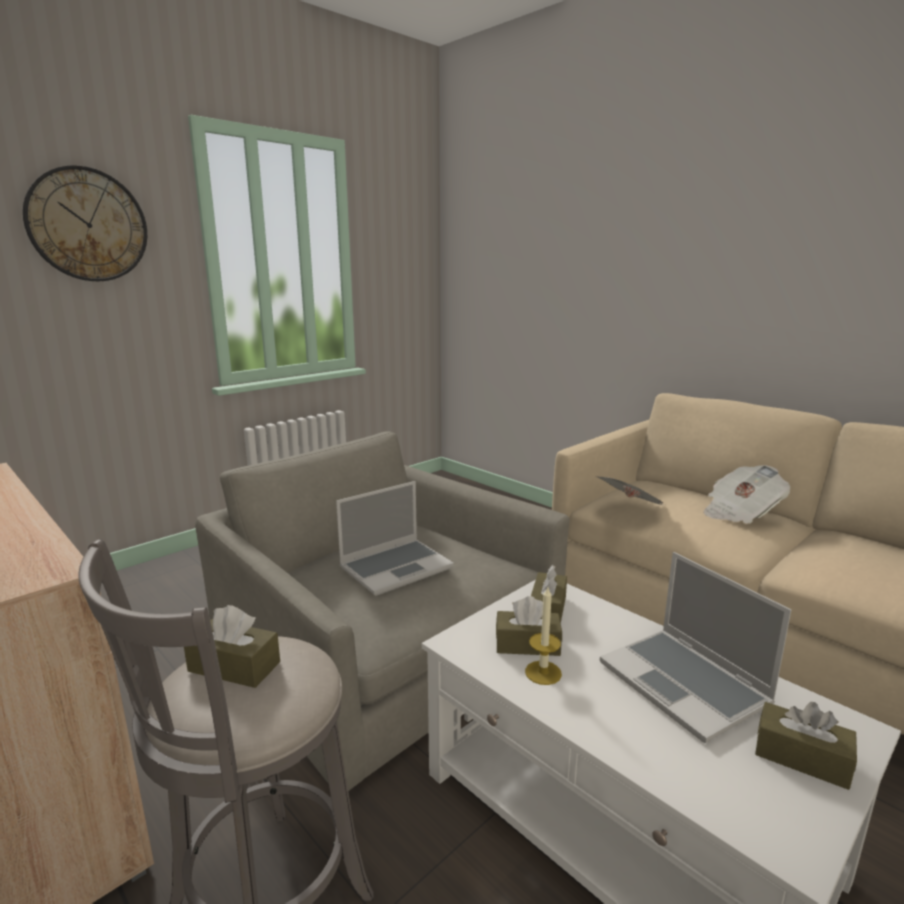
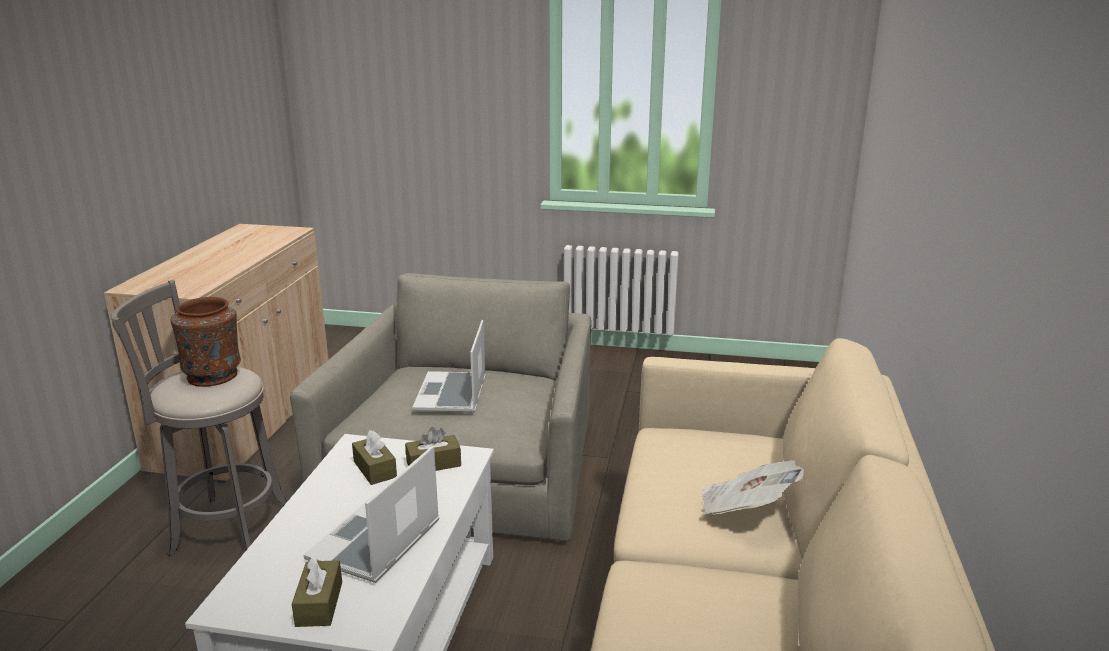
camera: 55 degrees right, 5 degrees up
wall clock [23,165,147,281] -> none
brown tissue box [184,605,280,688] -> brown vase [171,297,241,387]
laptop [336,481,454,596] -> laptop turned 75 degrees clockwise [412,320,486,413]
candle [525,587,562,685] -> none
newspaper [594,476,665,505] -> none

